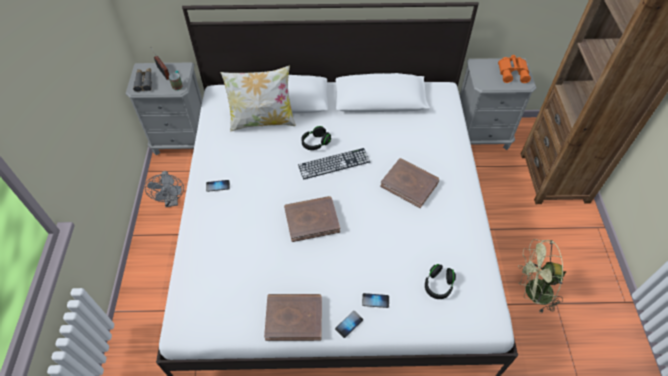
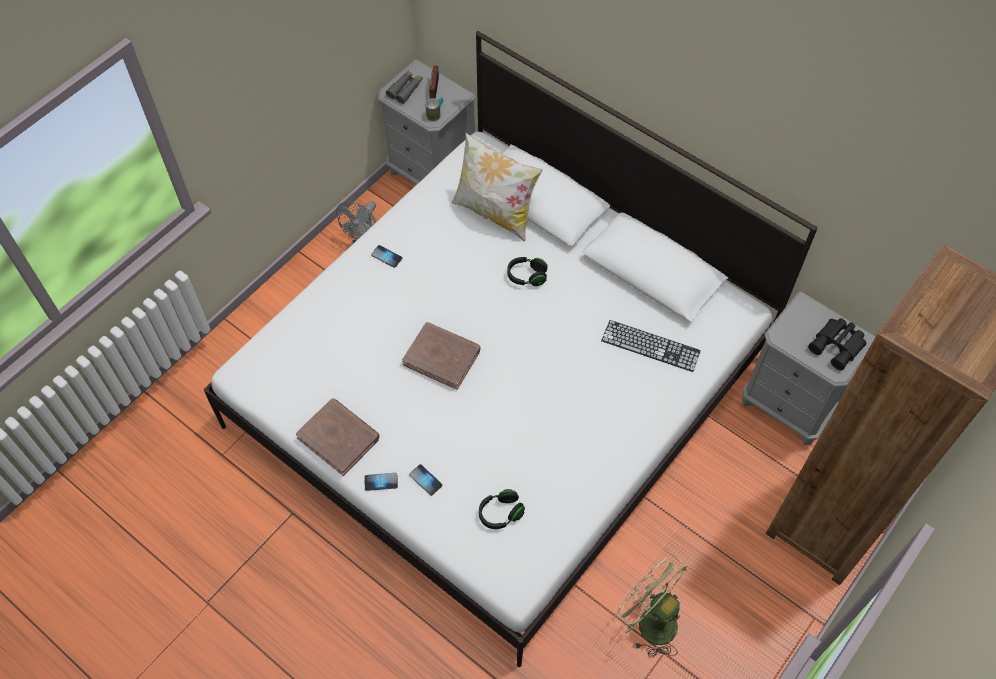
camera: 40 degrees right, 5 degrees up
keyboard [298,148,371,180] -> keyboard moved to [601,320,701,372]
brown book [380,158,439,208] -> none
orange binoculars [498,55,531,83] -> black binoculars [808,318,866,371]

